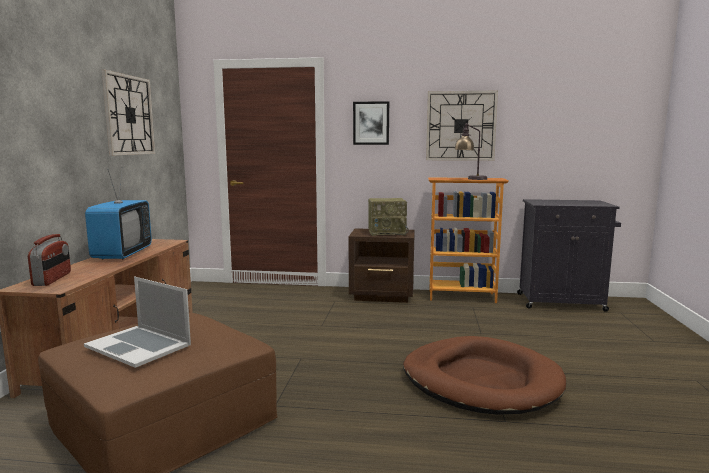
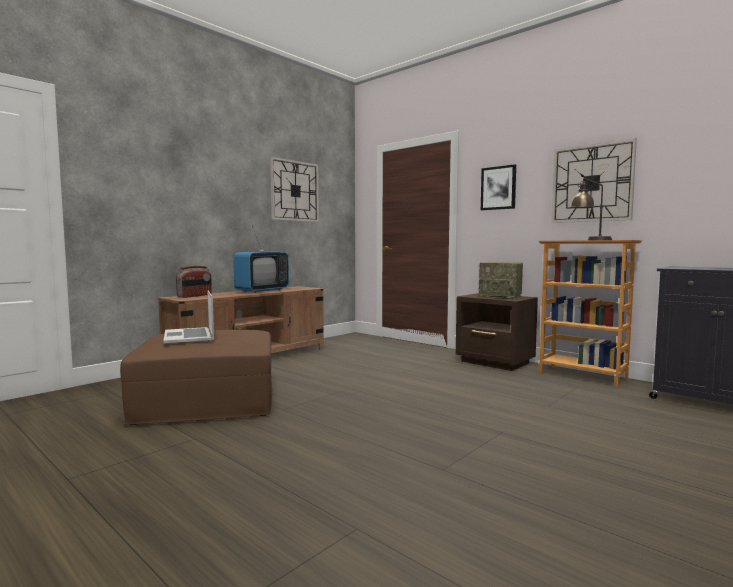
camera: 35 degrees right, 5 degrees down
brown dog bed [403,336,566,415] -> none

